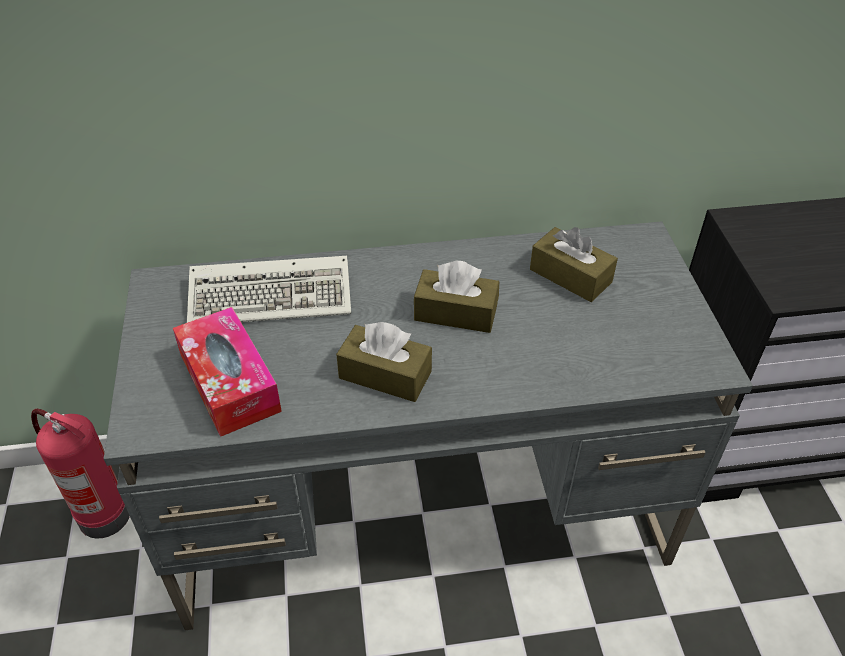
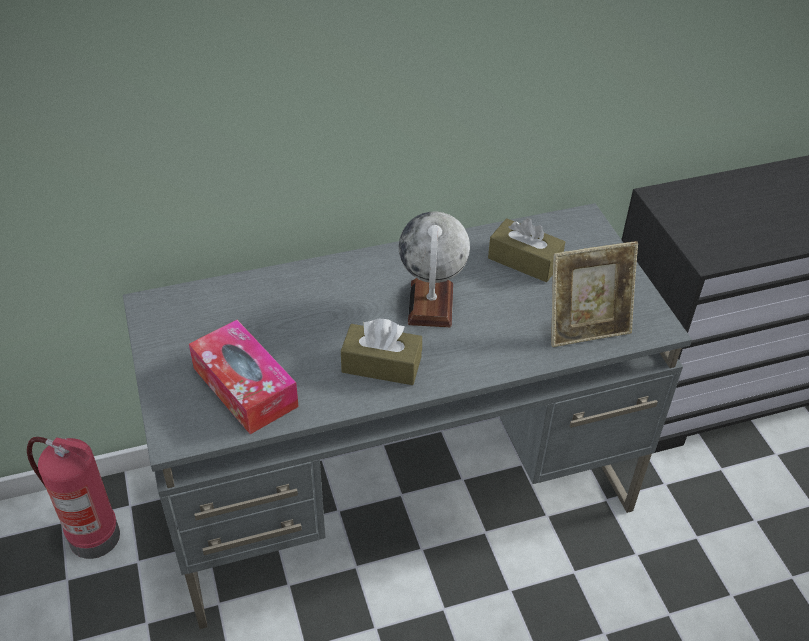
camera: 10 degrees left, 0 degrees up
keyboard [187,256,351,323] -> none
brown tissue box [414,261,499,333] -> globe [399,211,470,327]
none -> picture frame [551,241,638,347]

